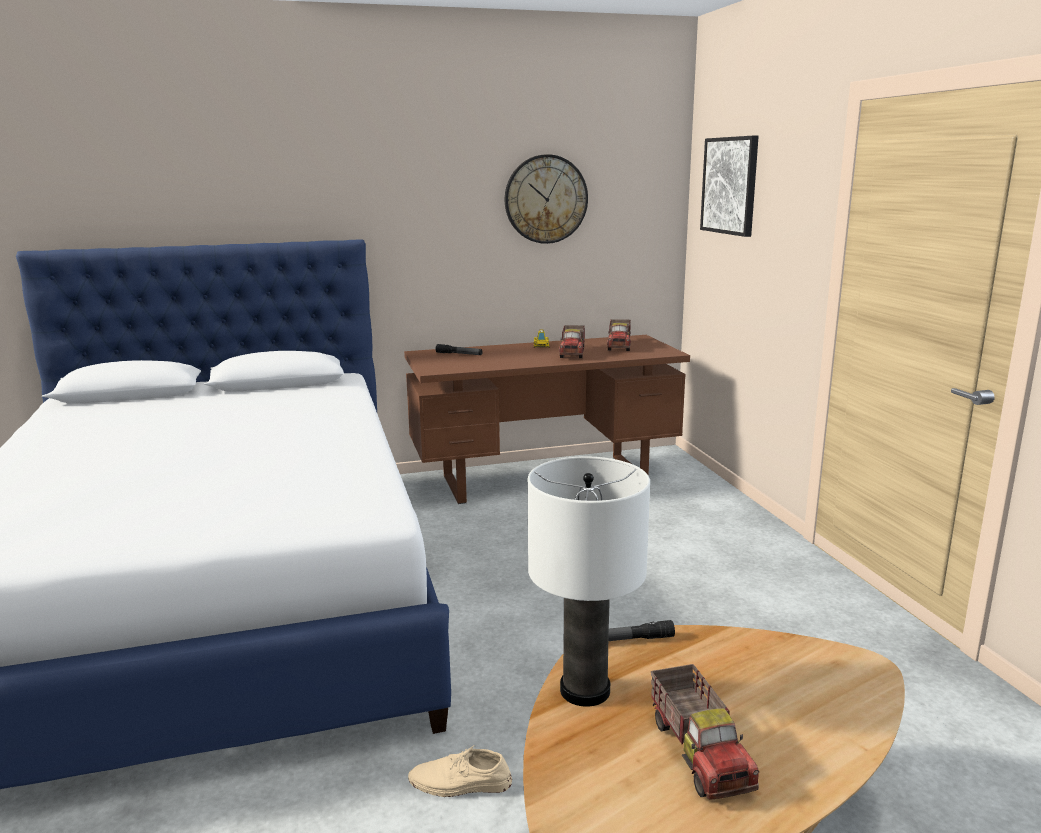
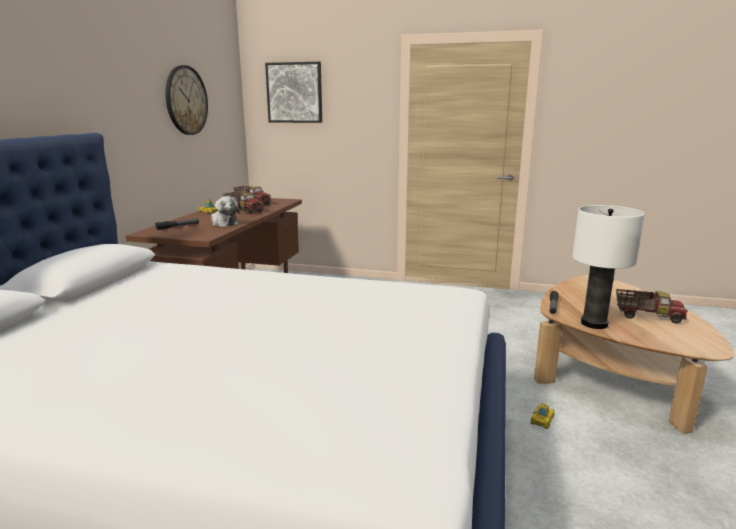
camera: 60 degrees left, 0 degrees up
beige shoe [408,745,512,797] -> toy car [530,403,555,429]
none -> plush toy [211,196,240,227]

